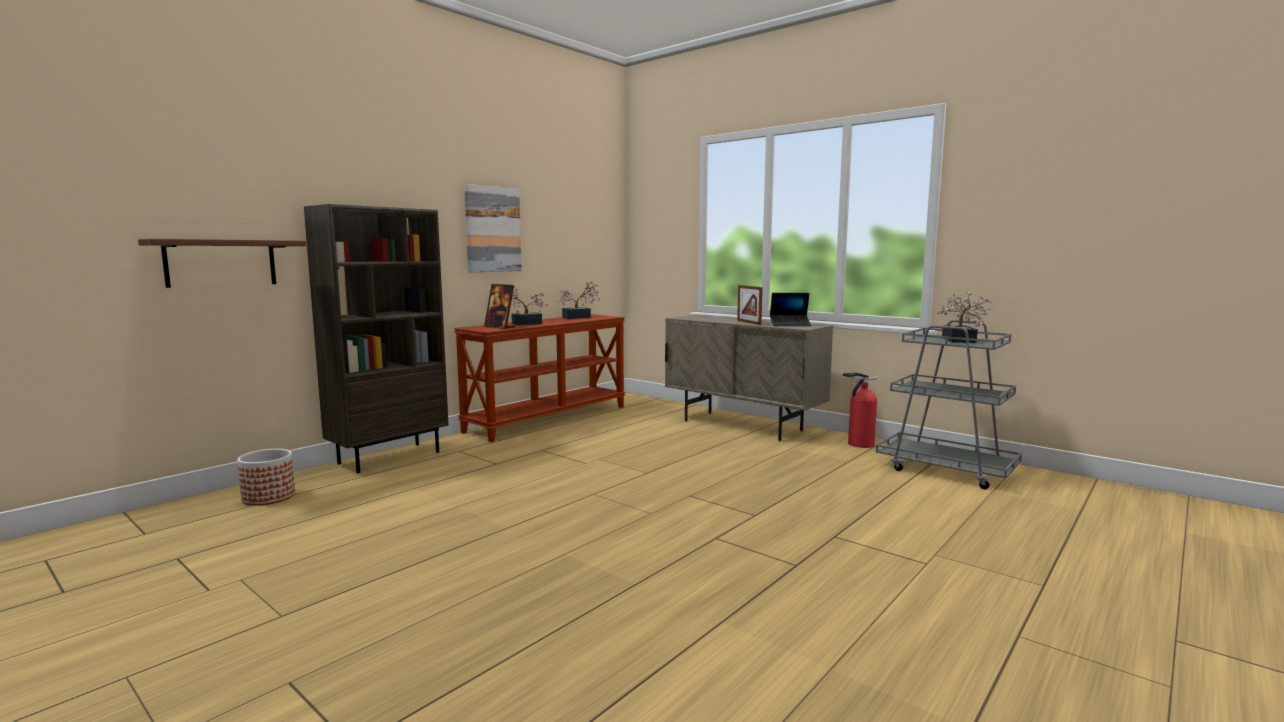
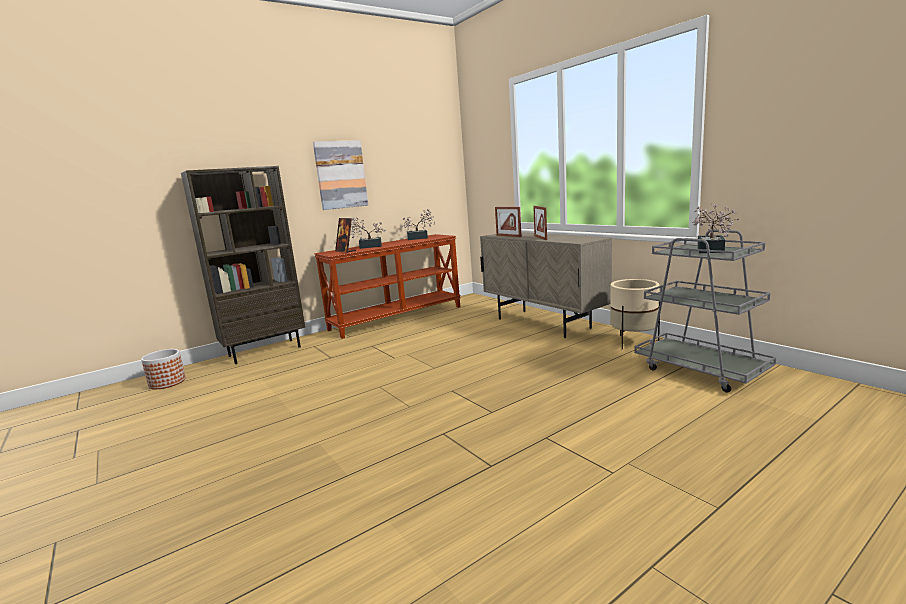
camera: 15 degrees right, 5 degrees up
brown shelf [138,239,306,288] -> none
laptop [770,293,811,326] -> none
fire extinguisher [843,373,877,448] -> beige planter [610,279,660,350]
none -> picture frame [495,207,521,237]

